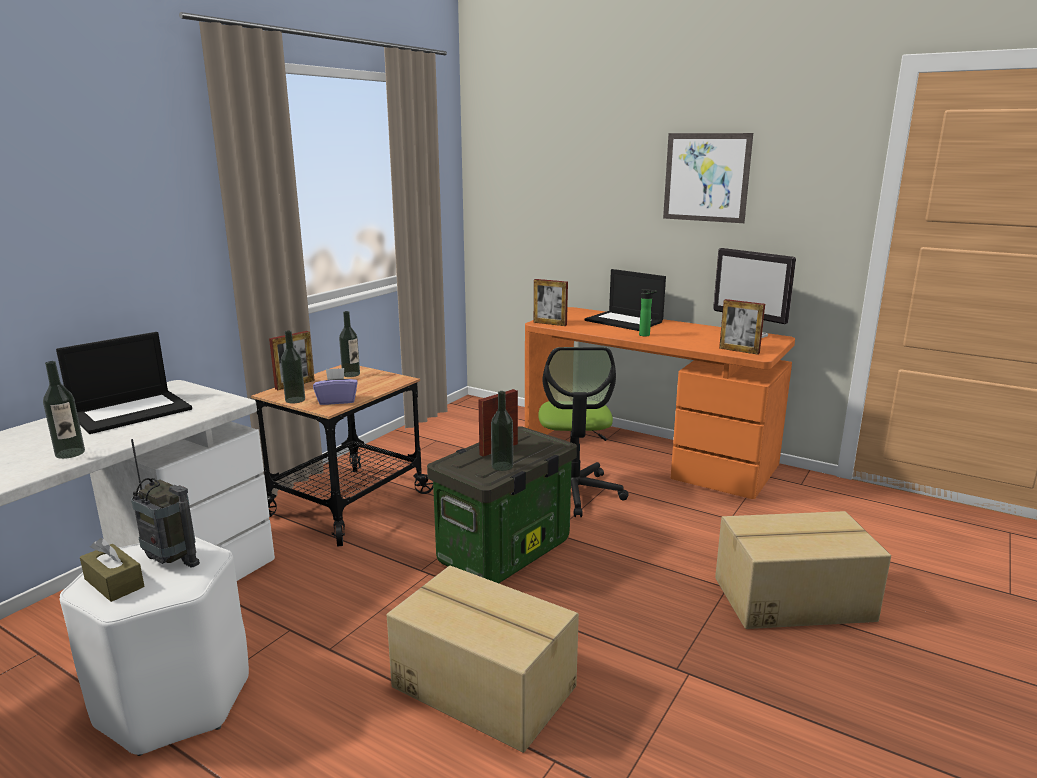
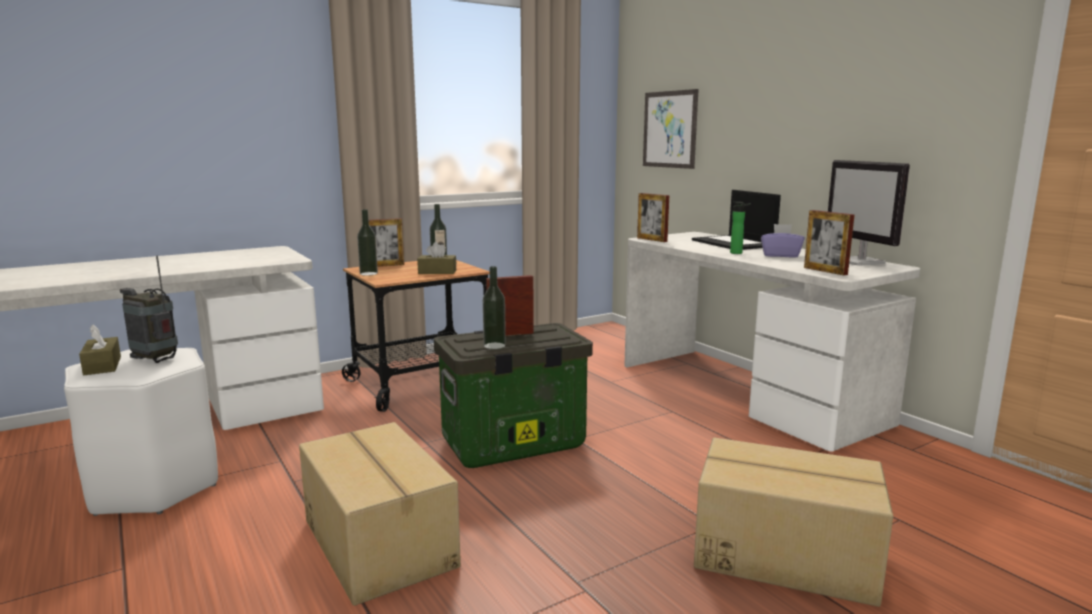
camera: 25 degrees right, 5 degrees down
bottle [43,361,85,459] -> none
laptop [56,332,192,434] -> none
radio [131,439,200,568] -> radio turned 150 degrees clockwise [120,256,178,363]
purple tissue box [313,368,358,405] -> purple tissue box moved to [761,224,804,258]
orange desk [525,307,795,499] -> white desk [624,232,920,452]
office chair [538,347,629,517] -> none
picture [663,133,753,223] -> picture moved to [643,89,699,169]
none -> brown tissue box [417,242,456,274]

